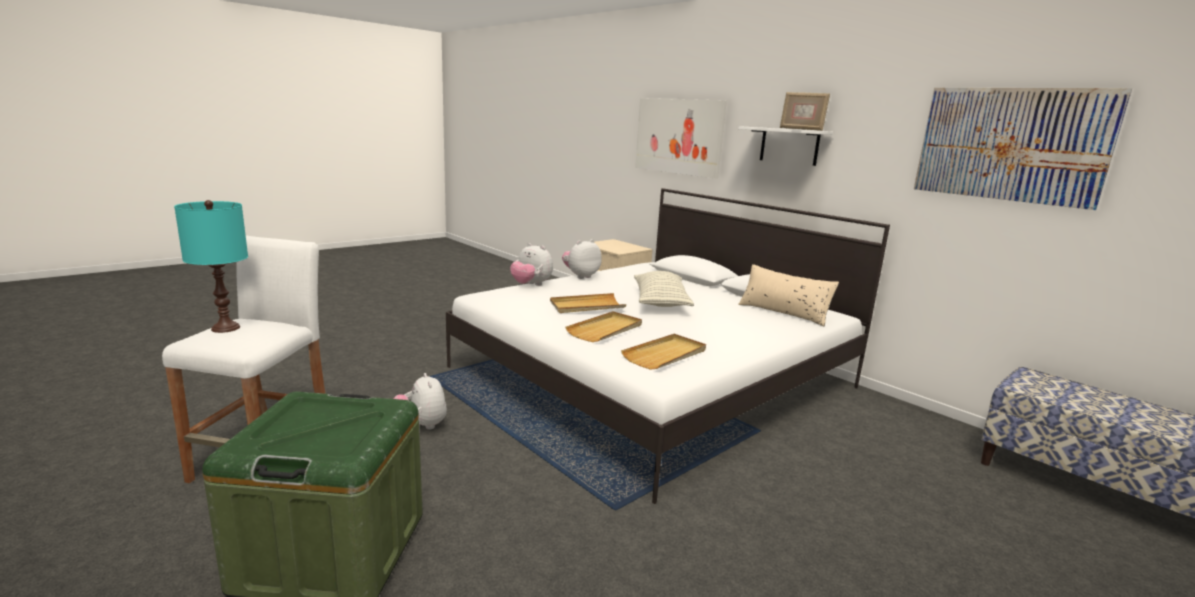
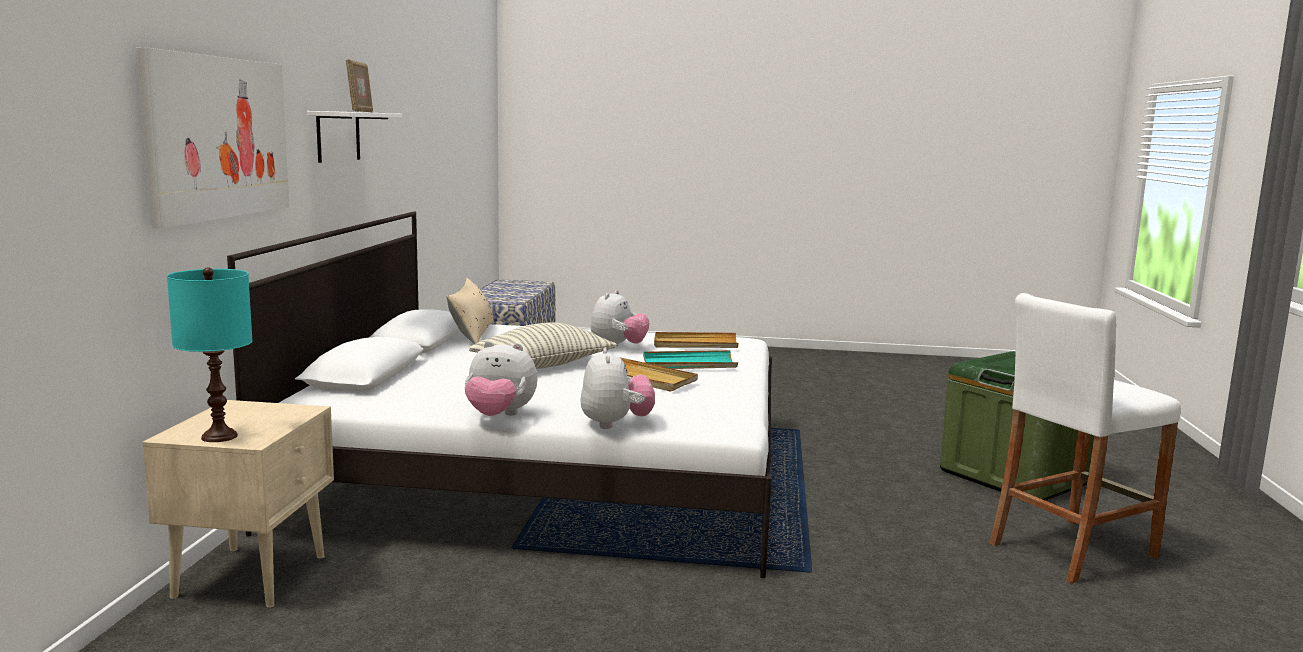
camera: 130 degrees left, 5 degrees down
turquoise table lamp [174,200,248,333] -> turquoise table lamp moved to [167,268,253,442]
plush toy [394,373,447,430] -> plush toy moved to [591,290,649,346]
beige tray [565,311,642,342] -> turquoise tray [643,350,738,369]
picture [914,88,1132,210] -> none

